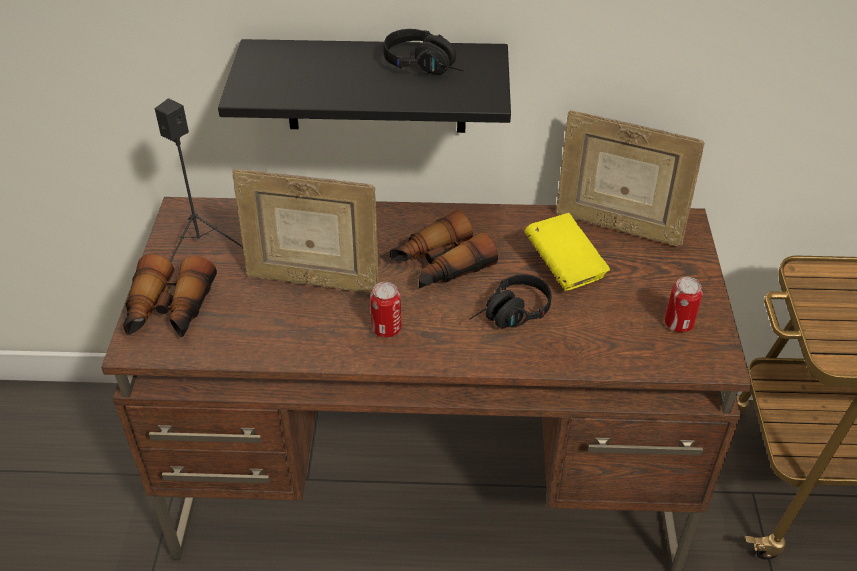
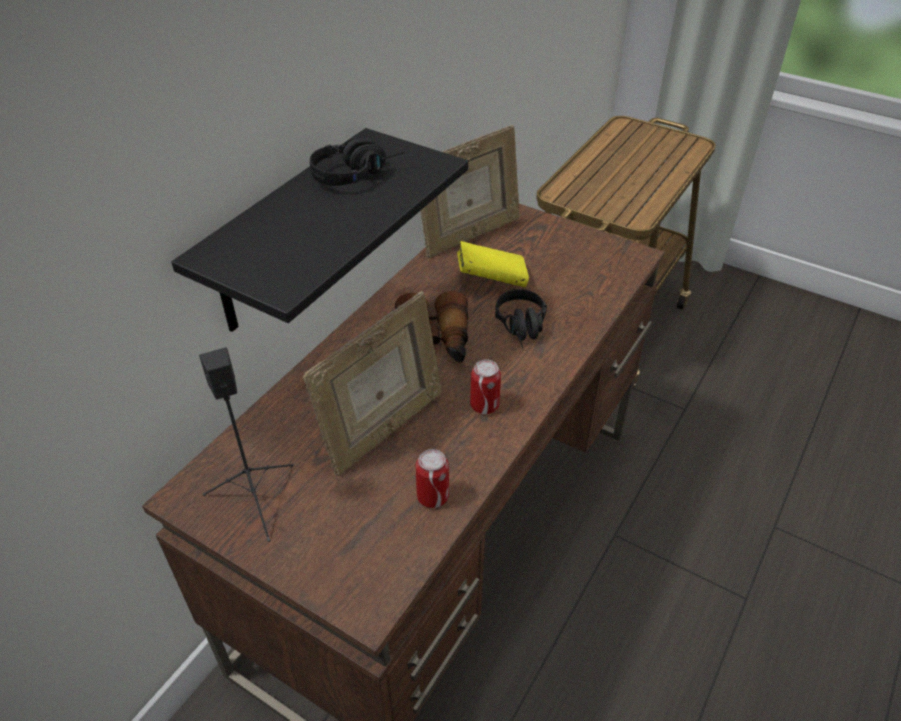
camera: 60 degrees left, 0 degrees up
binoculars [123,254,217,337] -> none
can [665,277,703,332] -> can moved to [416,449,449,508]

